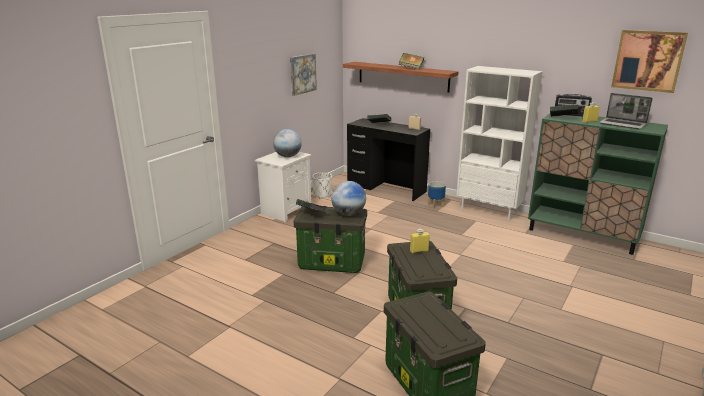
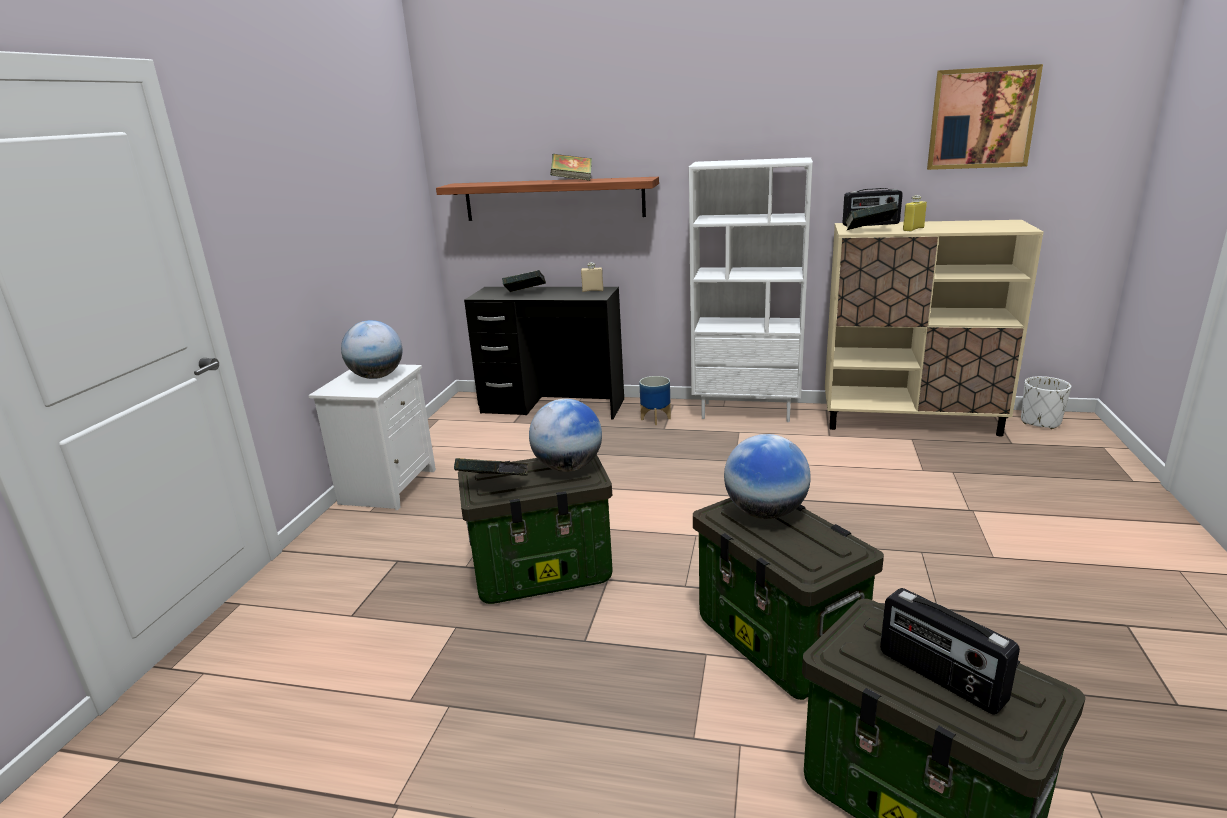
camera: 20 degrees left, 0 degrees up
picture [290,54,317,96] -> none
white planter [312,172,332,198] -> white planter moved to [1021,376,1071,429]
yellow bottle [410,229,430,253] -> globe [724,434,811,519]
green cabinet [528,113,668,255] -> beige cabinet [825,220,1044,437]
laptop [599,93,653,130] -> none
none -> radio [880,588,1020,715]

